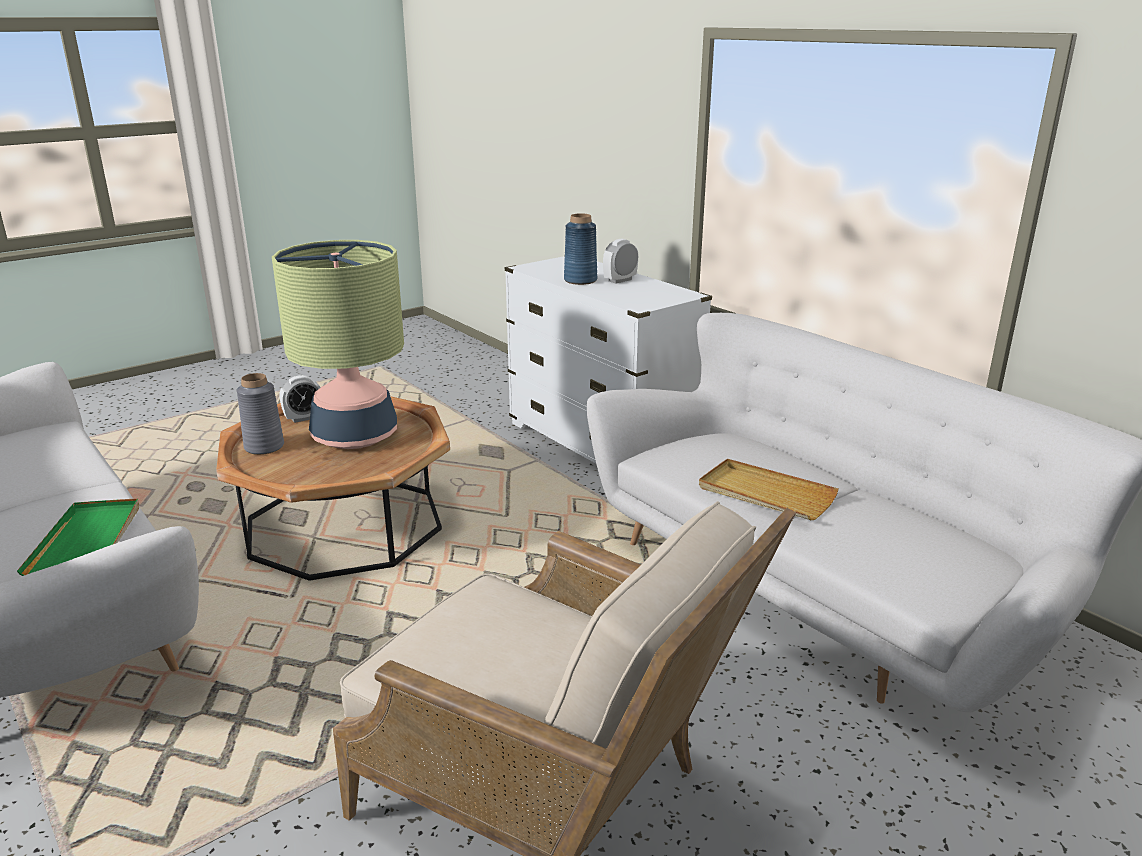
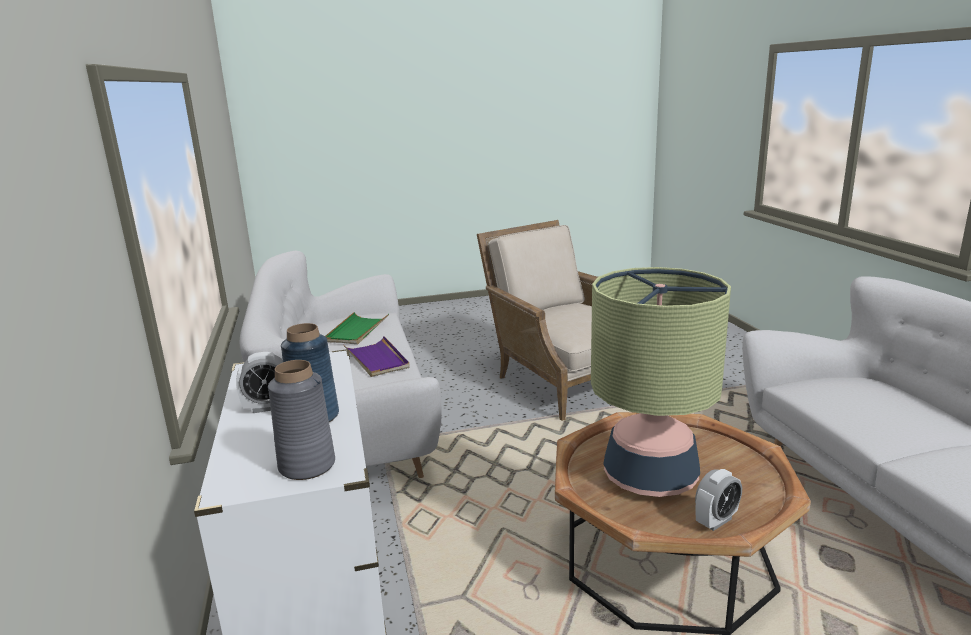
camera: 155 degrees left, 5 degrees down
green tray [17,498,139,576] -> green tray moved to [325,312,389,344]
grey vase [237,373,284,455] -> grey vase moved to [268,360,335,480]
alarm clock [280,375,321,423] -> alarm clock turned 150 degrees clockwise [695,469,742,531]
beige tray [699,459,839,520] -> purple tray [343,336,410,377]

